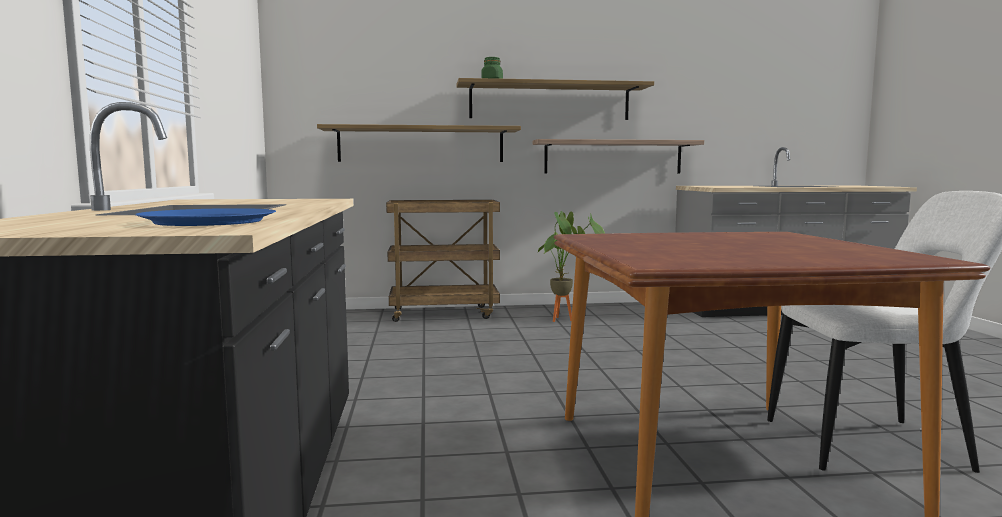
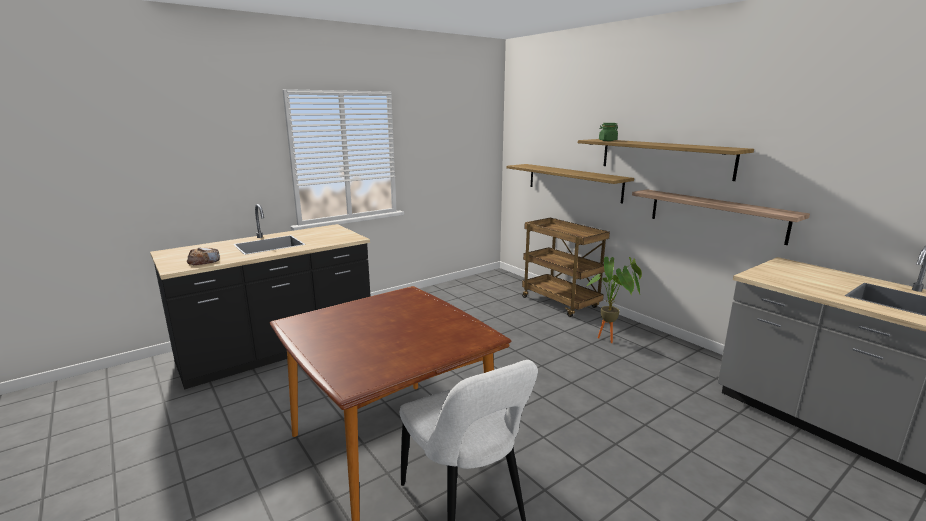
camera: 60 degrees right, 10 degrees up
blue plate [135,208,276,226] -> bread [187,248,220,265]

